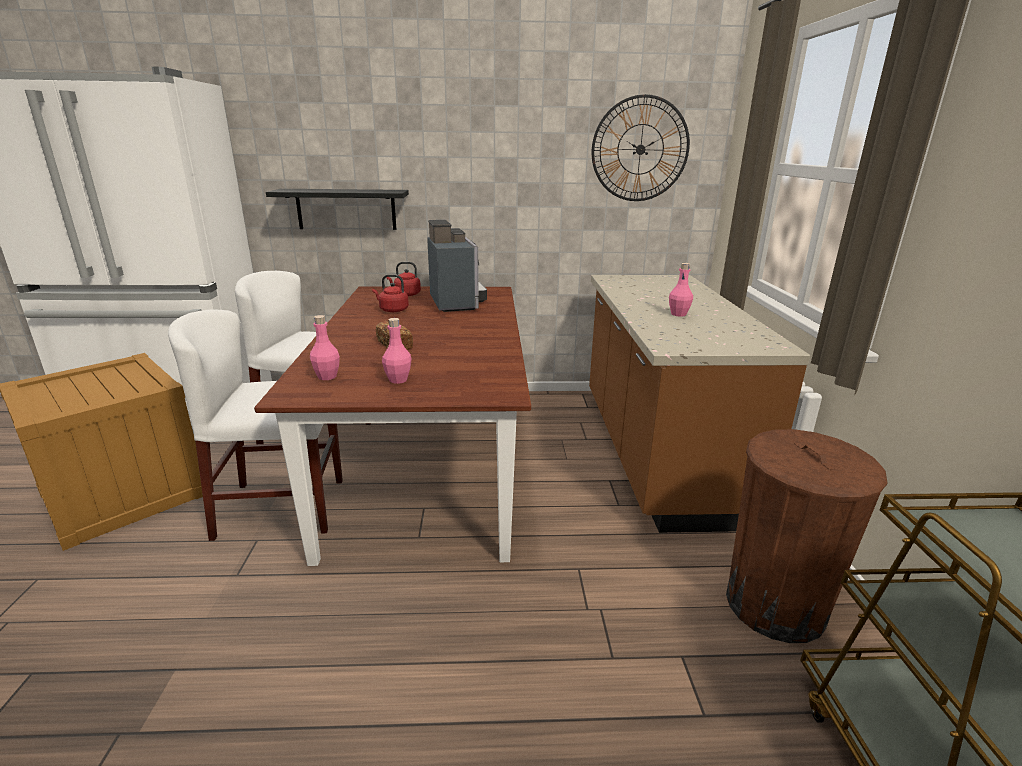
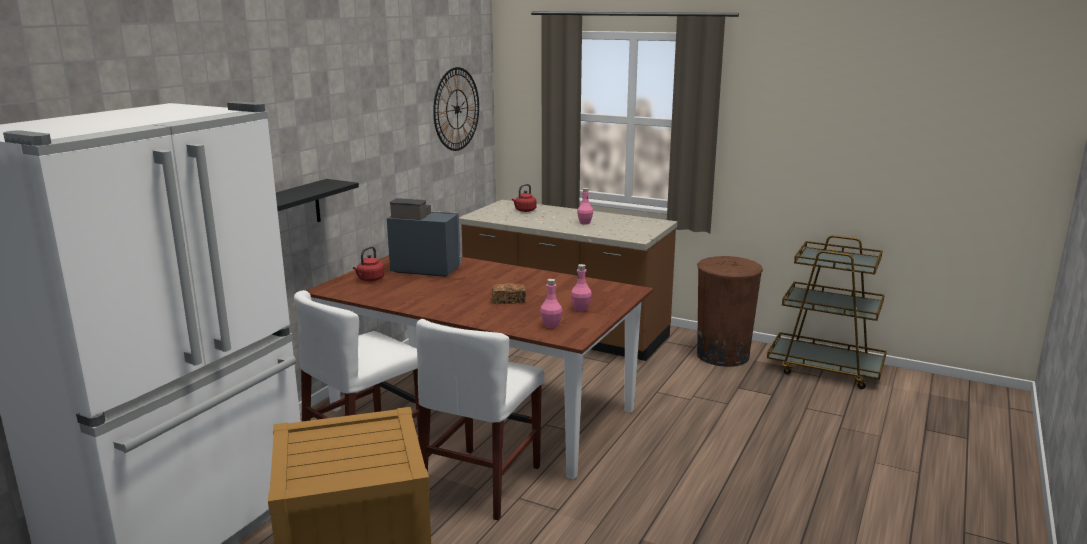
camera: 60 degrees left, 5 degrees down
red kettle [372,274,409,312] -> red kettle moved to [512,184,536,212]

